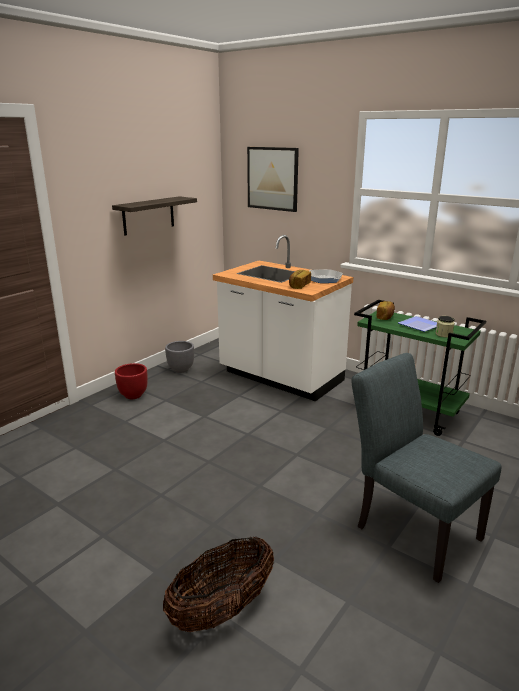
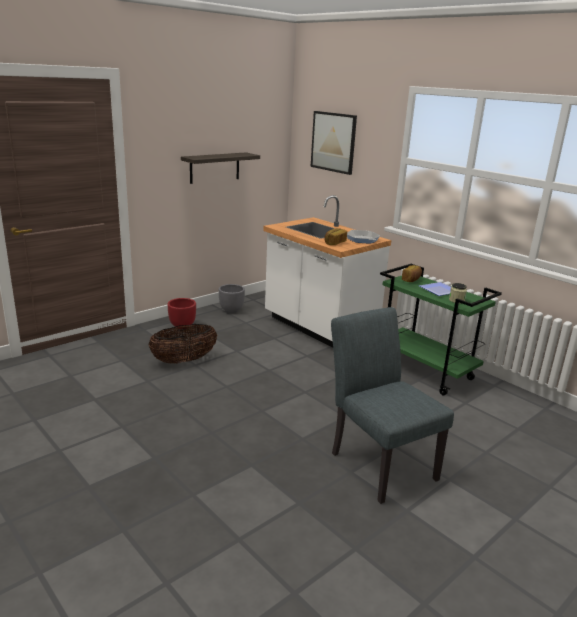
camera: 10 degrees right, 0 degrees up
basket [163,536,274,632] -> basket moved to [148,324,217,363]

